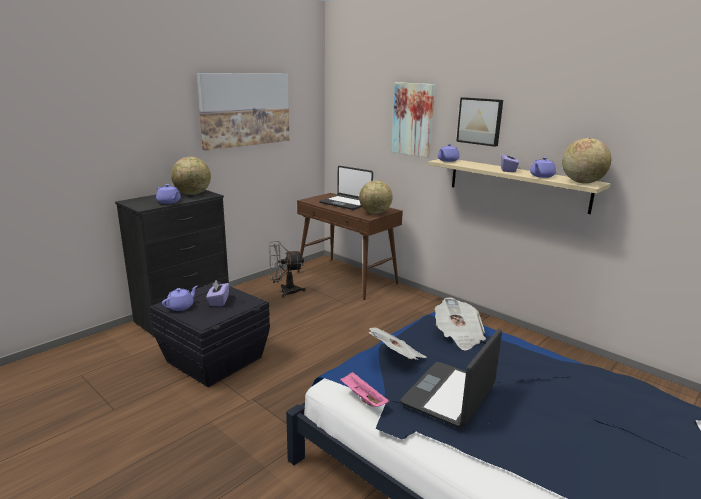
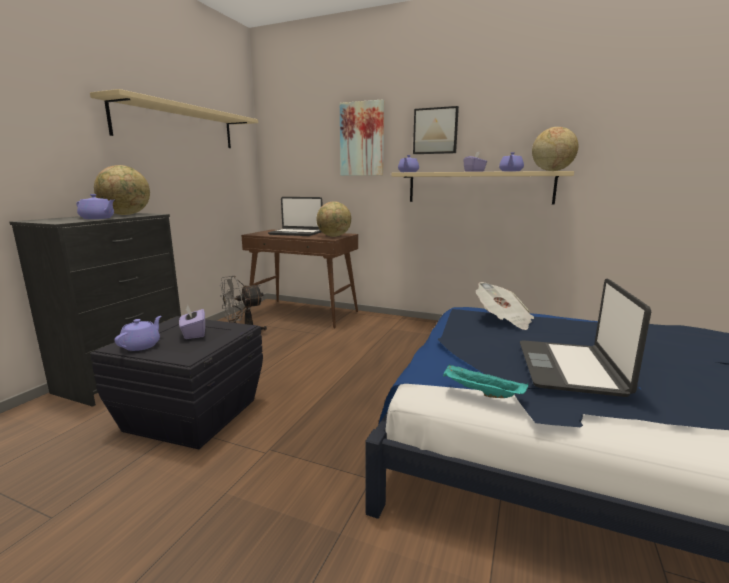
camera: 20 degrees left, 5 degrees down
picture [196,73,289,150] -> beige shelf [90,89,258,148]
pink tray [340,371,389,407] -> turquoise tray [443,364,529,398]
newspaper [368,328,427,360] -> none

